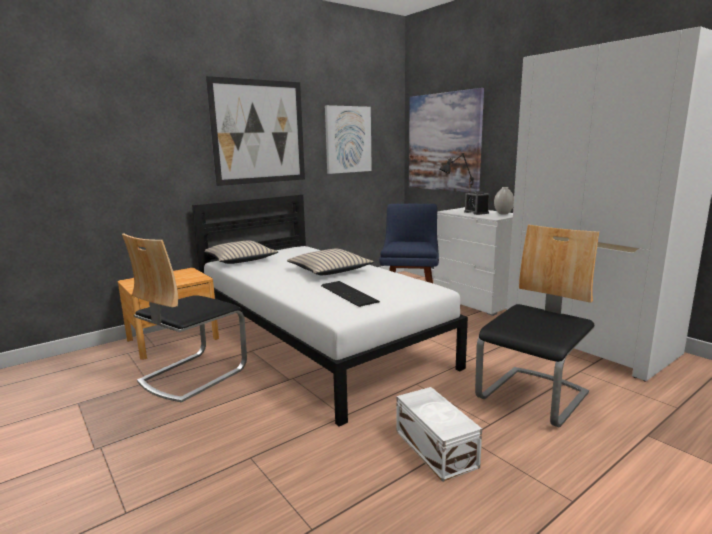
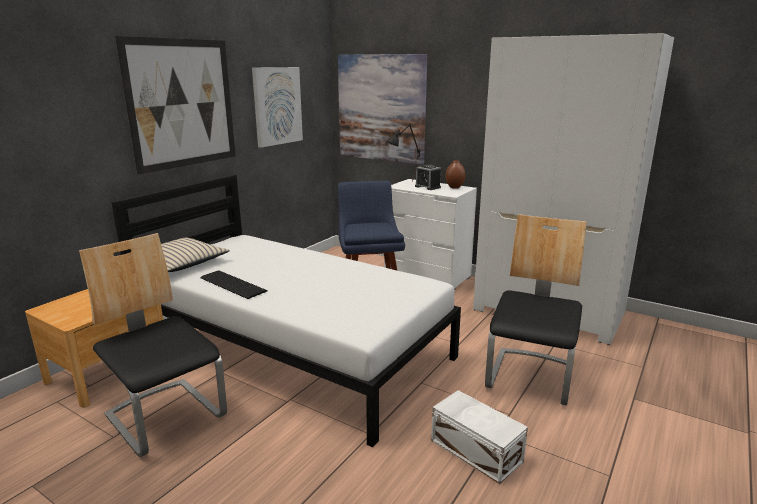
camera: 20 degrees left, 5 degrees up
chair [122,233,247,403] -> chair turned 120 degrees clockwise [79,233,227,457]
beige pillow [287,249,374,275] -> none
keyboard [321,281,380,307] -> keyboard moved to [200,270,268,299]
white vase [494,187,514,214] -> brown vase [445,160,466,189]

